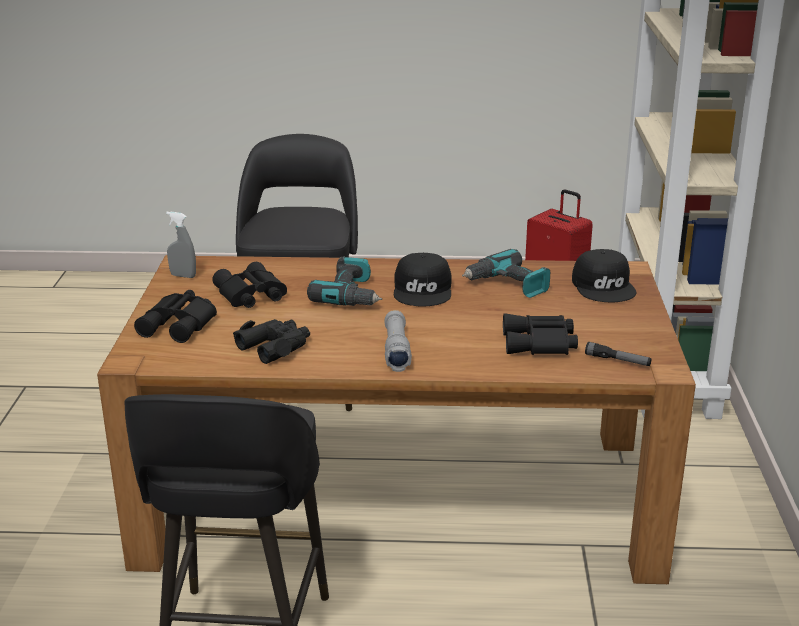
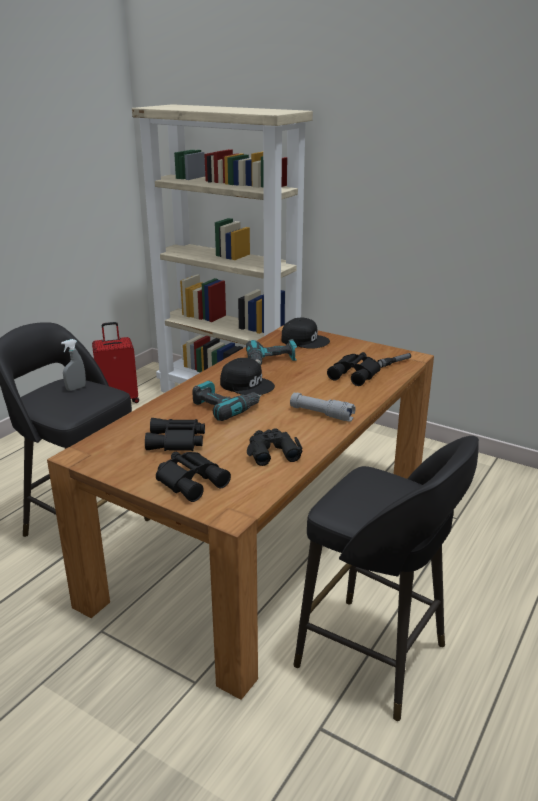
camera: 60 degrees left, 0 degrees up
grey spray bottle [166,211,196,278] -> grey spray bottle moved to [61,339,86,391]

